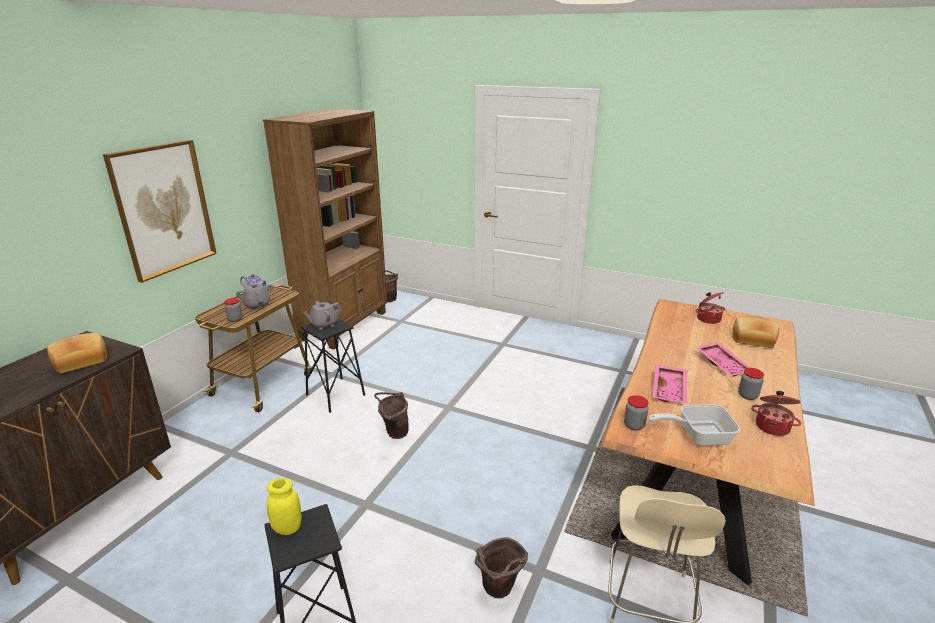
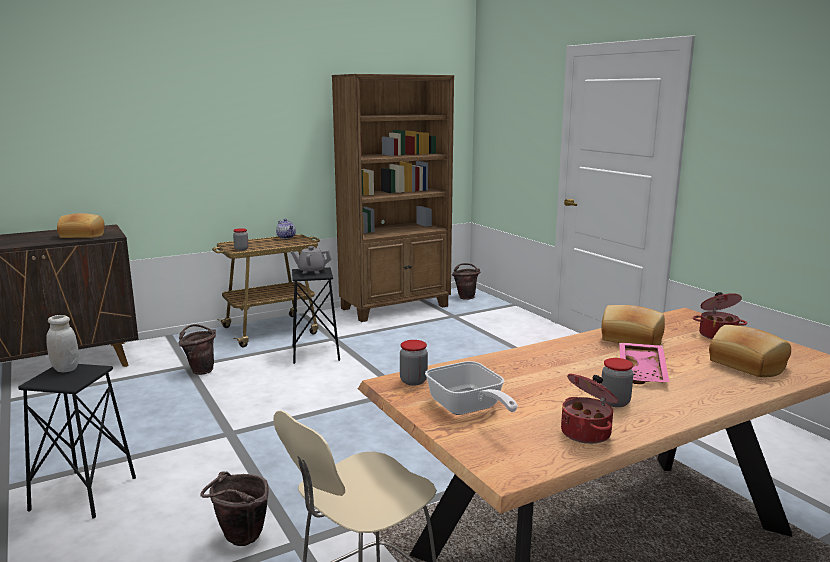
camera: 35 degrees right, 10 degrees down
picture [103,140,217,283] -> none
grey teapot [236,282,273,310] -> none
yellow jar [267,478,301,535] -> white jar [46,315,79,372]
brown bucket [374,392,409,439] -> brown bucket moved to [179,324,216,375]
frying pan [648,404,740,446] -> frying pan turned 150 degrees counterclockwise [425,361,518,415]
pink tray [653,365,687,403] -> none
none -> bread [601,305,665,345]

